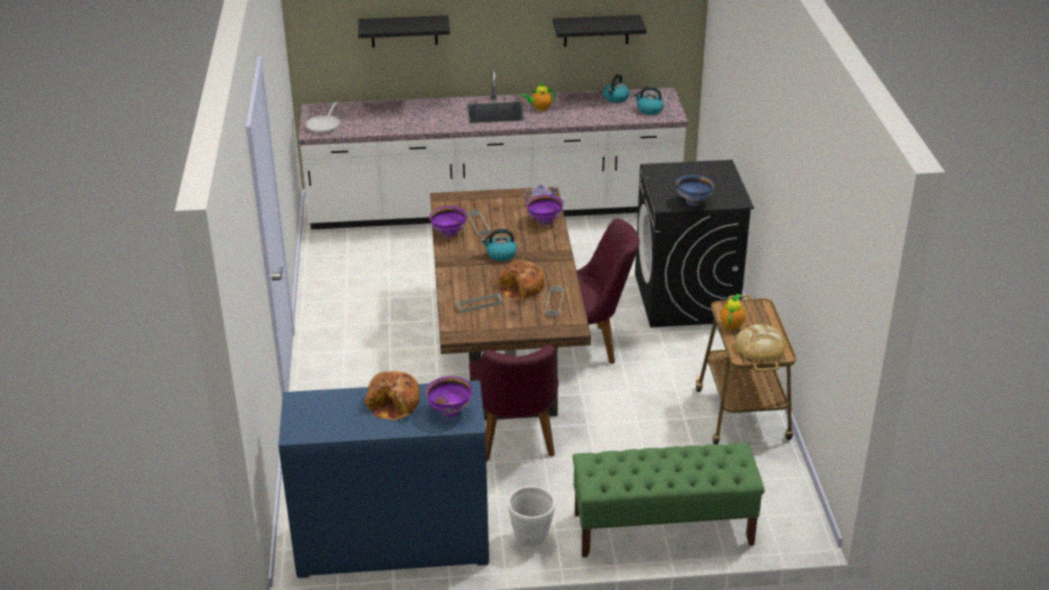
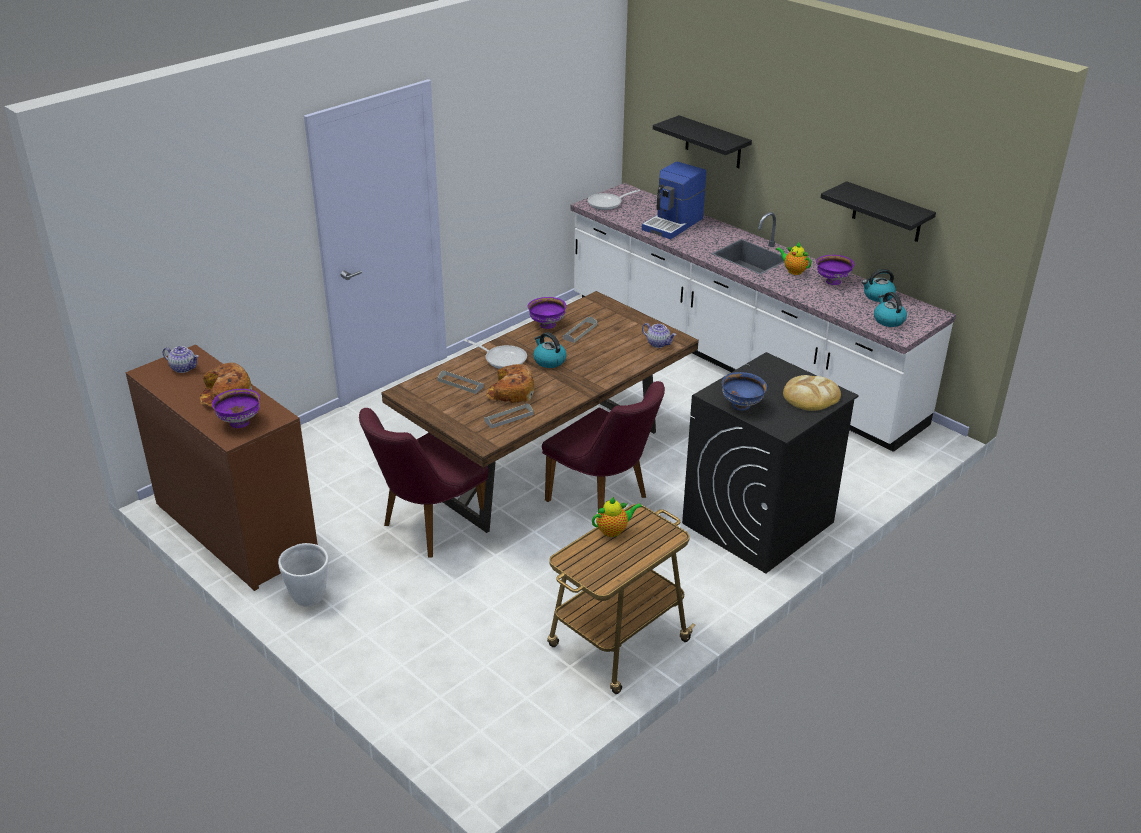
camera: 50 degrees right, 0 degrees up
blue dresser [278,380,489,578] -> brown dresser [126,345,318,591]
purple bowl [526,194,564,225] -> purple bowl moved to [816,255,855,285]
green bench [573,443,765,557] -> none
bread [735,324,785,360] -> bread moved to [783,375,841,411]
none -> teapot [163,346,199,373]
none -> frying pan [464,339,527,369]
none -> coffee machine [642,161,706,239]

